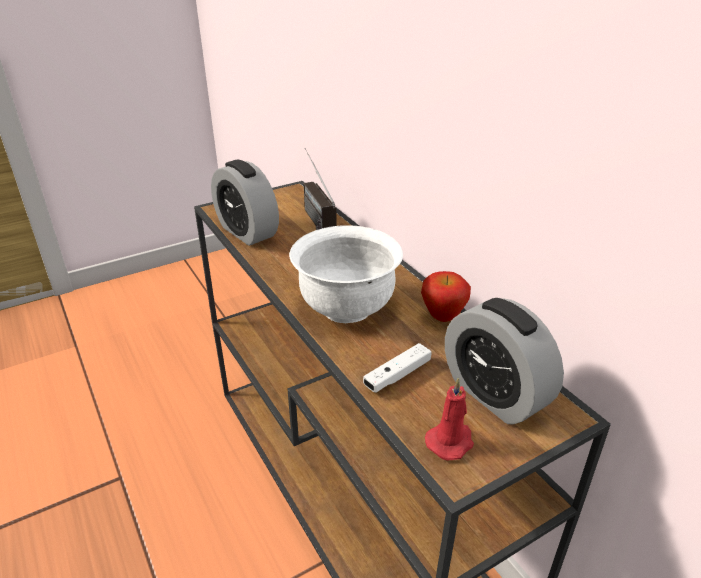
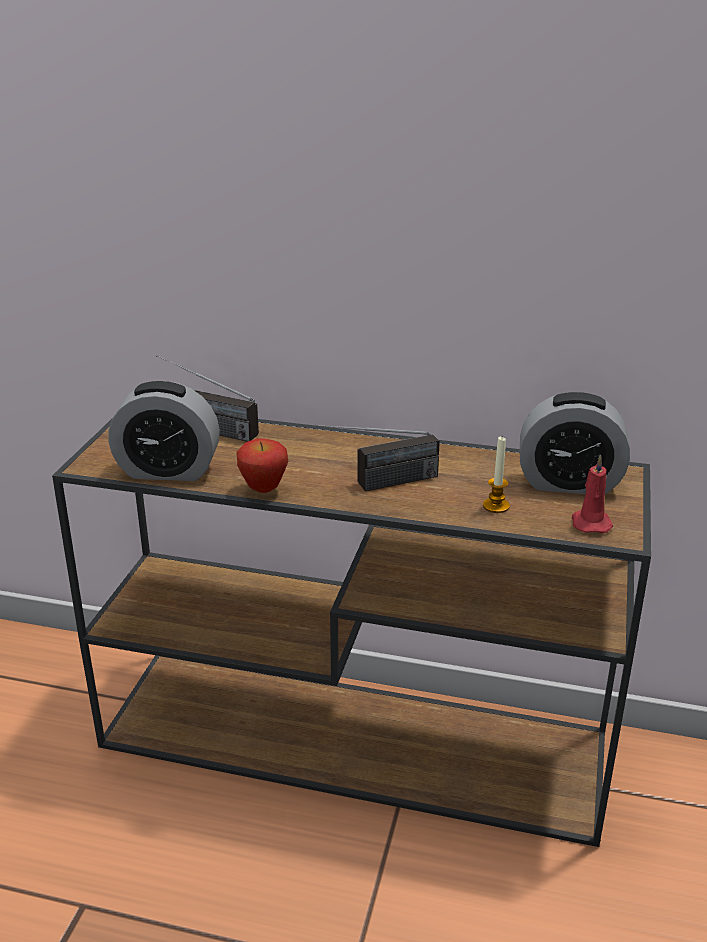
camera: 45 degrees left, 5 degrees down
white bowl [289,225,403,323] -> radio [315,425,440,491]
white game controller [363,343,431,393] -> candle [483,437,510,513]
apple [421,271,471,322] -> apple moved to [237,439,288,493]

